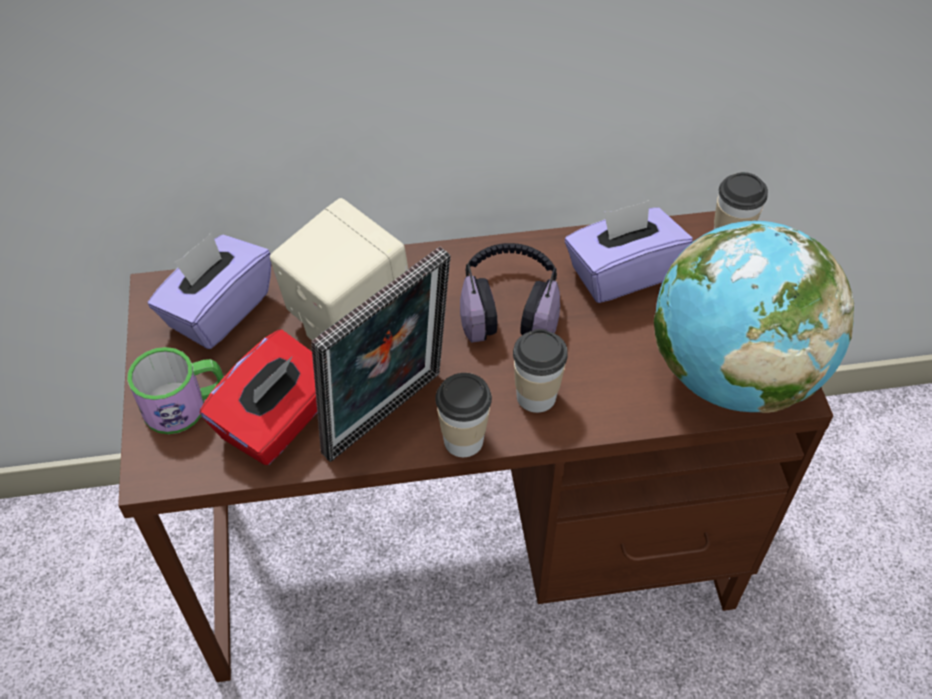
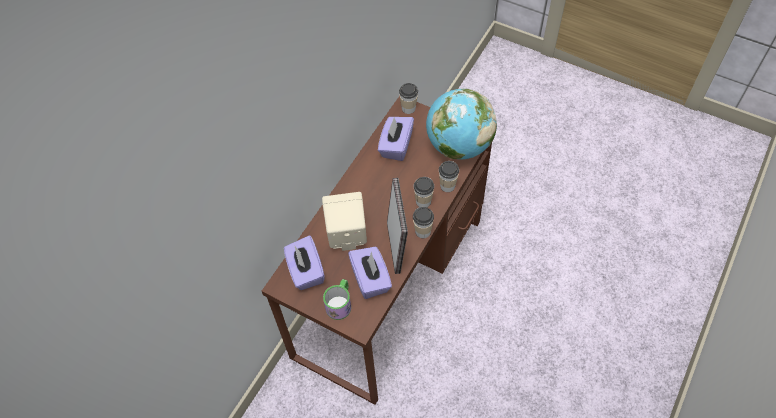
camera: 50 degrees left, 5 degrees up
red tissue box [200,329,317,465] -> purple tissue box [348,247,392,299]
headphones [460,243,560,343] -> none
none -> cup [439,161,459,192]

